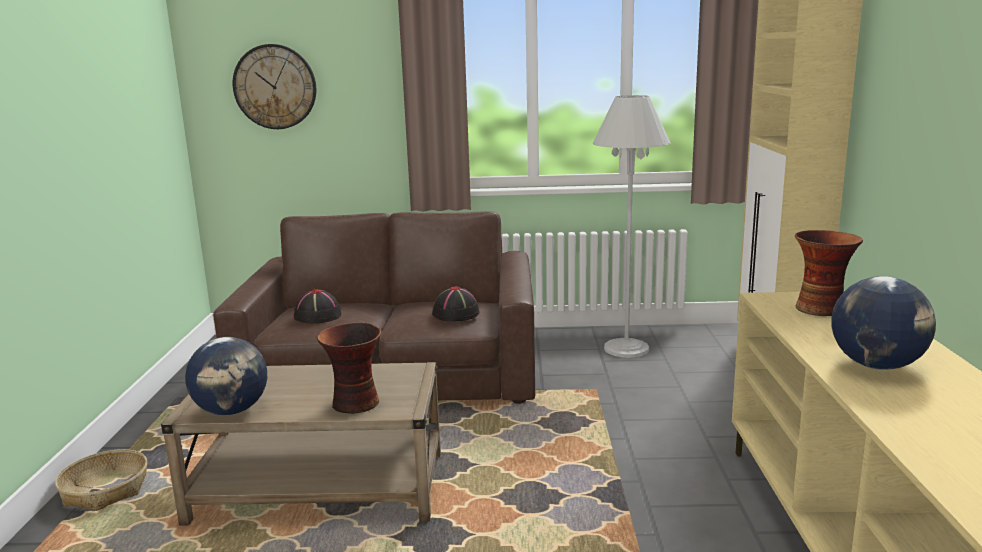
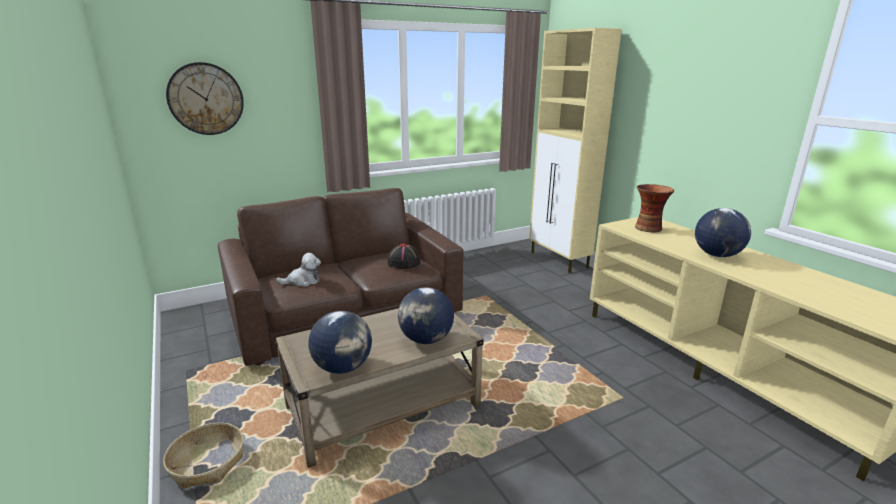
camera: 30 degrees left, 5 degrees up
black hat [294,289,341,323] -> plush toy [276,253,321,287]
vase [317,323,381,414] -> globe [398,287,454,344]
white floor lamp [593,95,670,358] -> none

